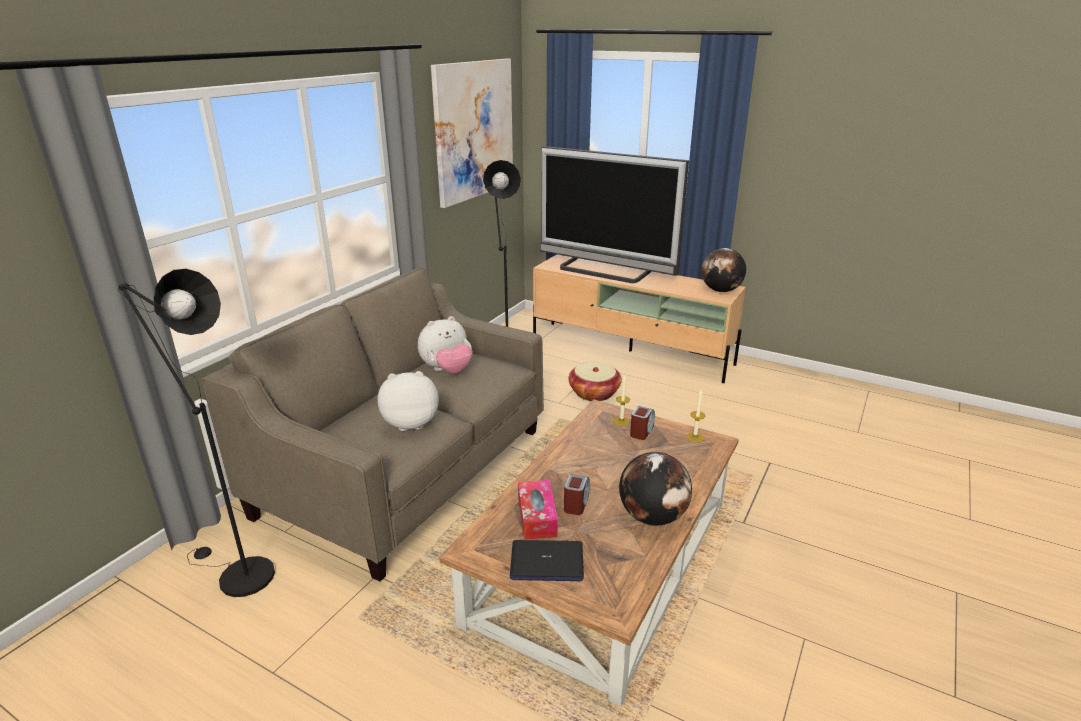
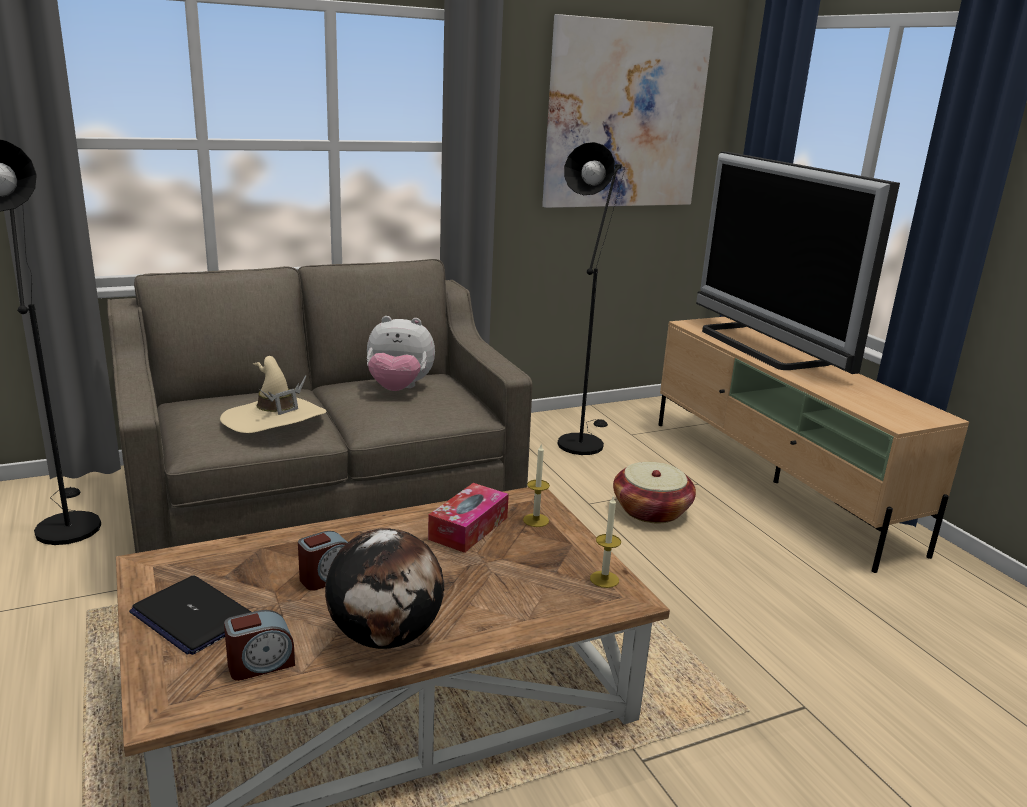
camera: 35 degrees right, 5 degrees down
plush toy [377,371,439,431] -> beige hat [220,356,326,433]
tissue box [518,480,558,540] -> tissue box moved to [428,483,509,553]
alarm clock [630,406,655,440] -> alarm clock moved to [224,610,295,681]
globe [702,248,746,292] -> none

